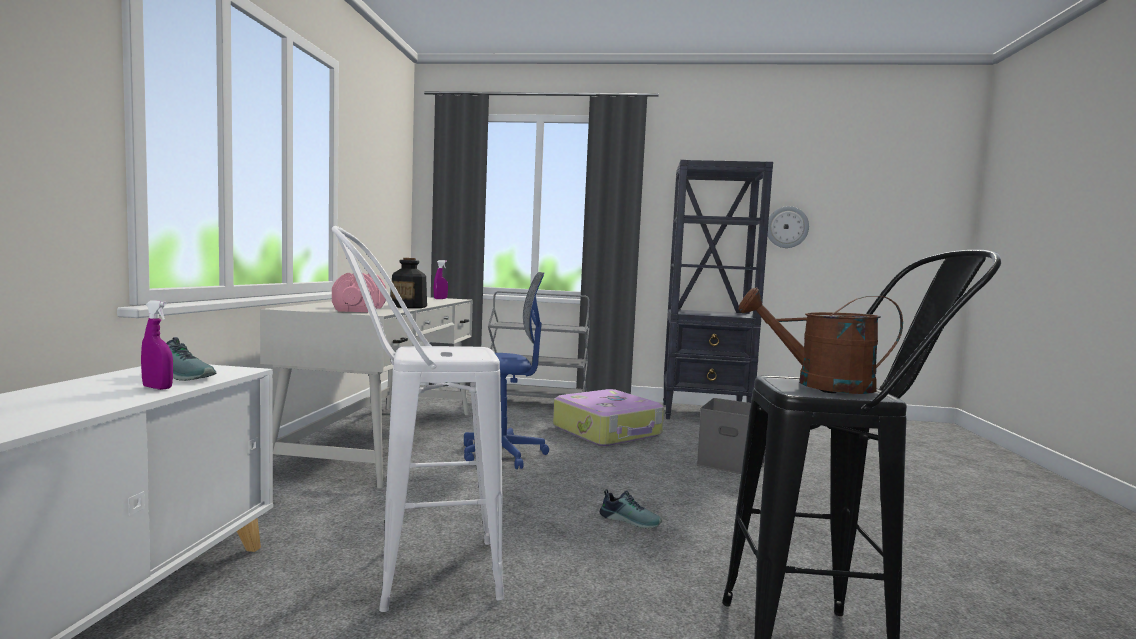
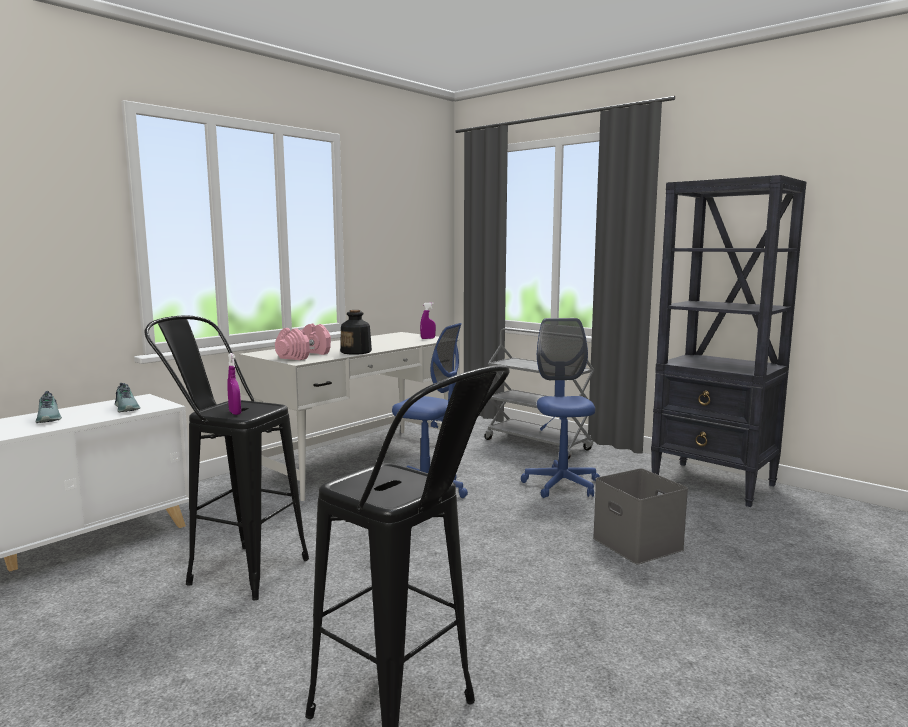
camera: 35 degrees right, 5 degrees up
purple spray bottle [141,300,173,390] -> purple spray bottle moved to [227,353,241,415]
white stool [332,226,504,612] -> black stool [144,315,309,601]
suitcase [553,389,664,446] -> blue office chair [521,318,600,498]
shoe [600,489,662,529] -> shoe moved to [36,391,62,423]
brown watering can [739,287,903,394] -> none
wall clock [767,206,809,248] -> none

